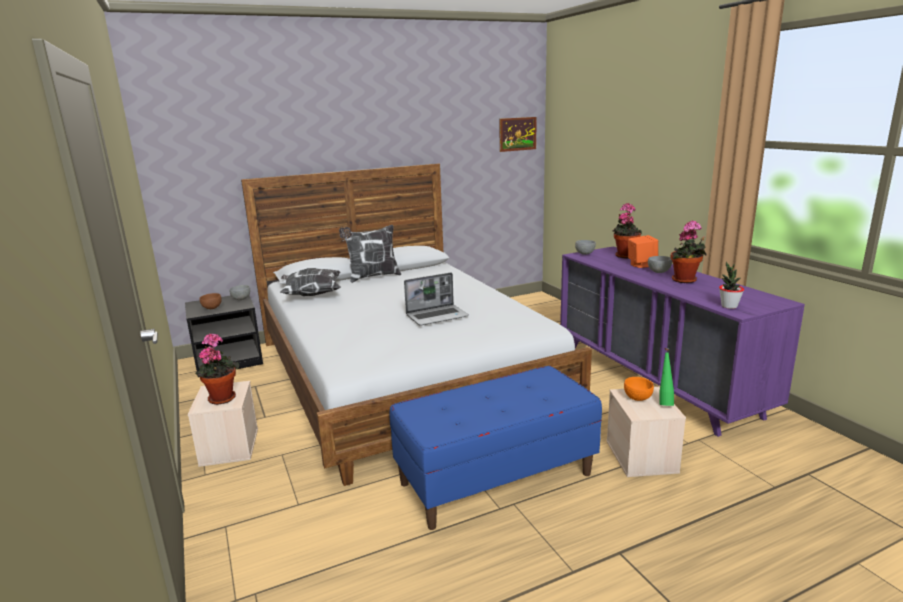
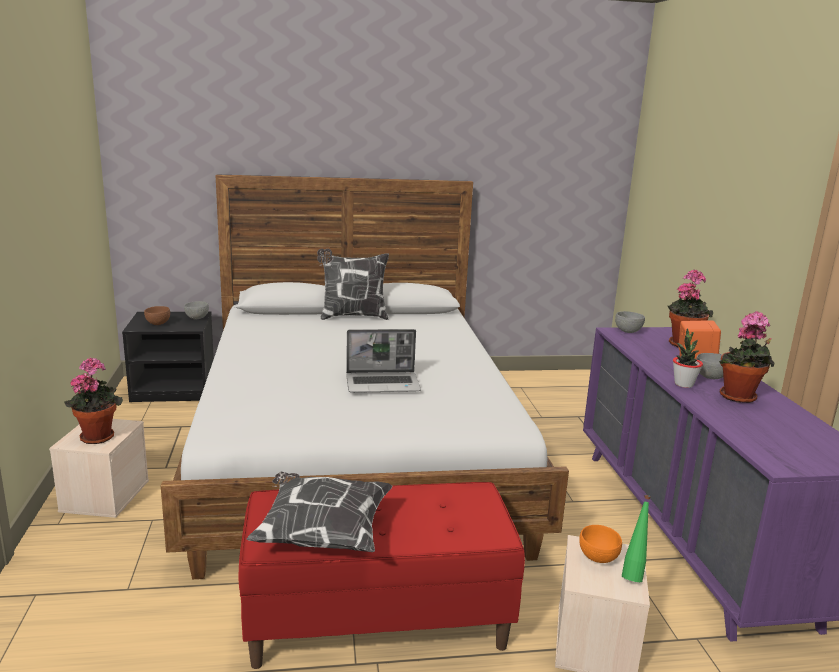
camera: 15 degrees right, 0 degrees up
pillow [280,268,341,296] -> pillow moved to [247,471,392,552]
blue bench [389,366,602,530] -> red bench [239,482,525,669]
picture [499,117,537,152] -> none
potted plant [719,262,744,309] -> potted plant moved to [673,328,703,388]

